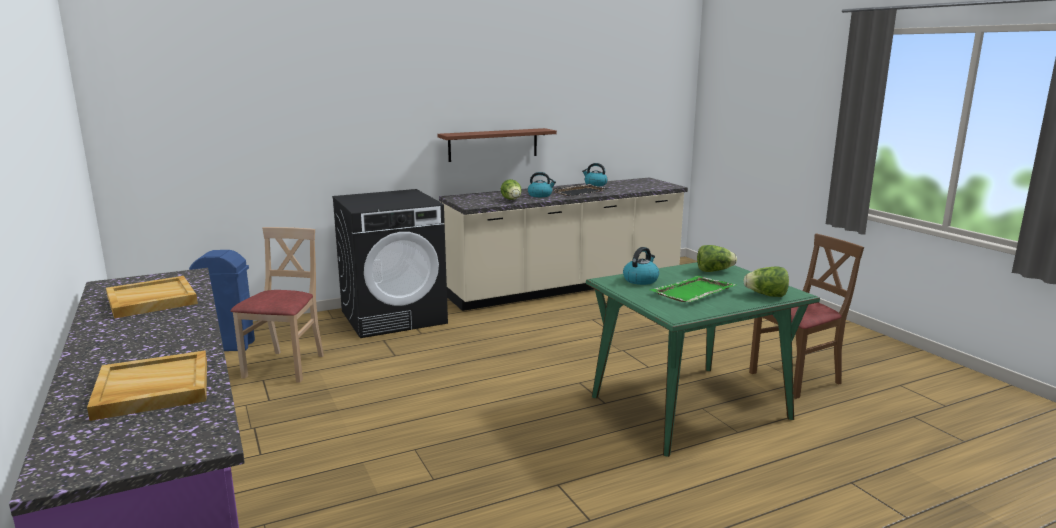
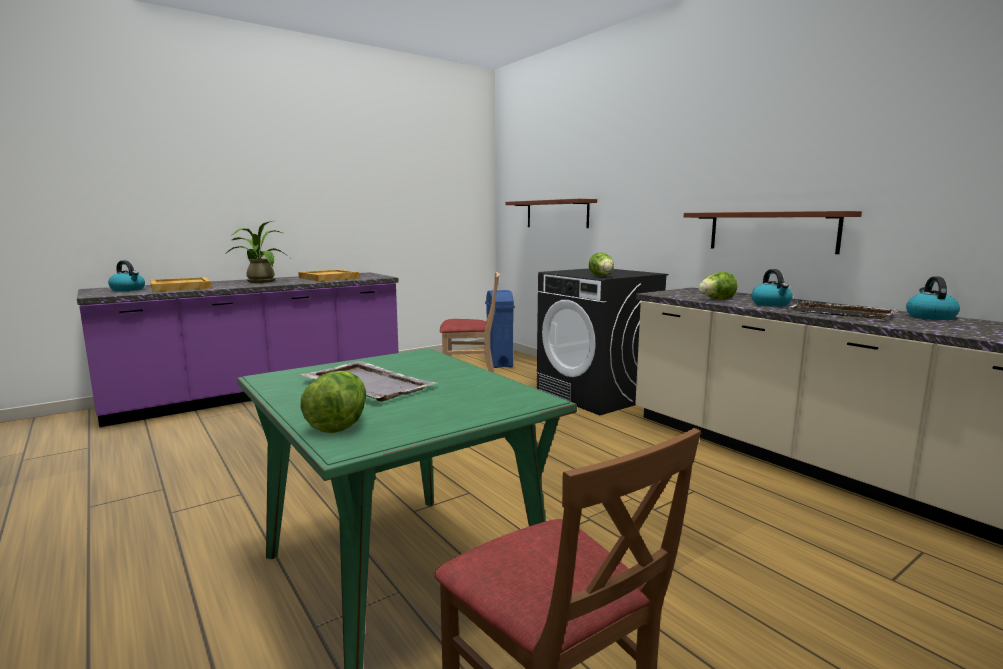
camera: 80 degrees right, 5 degrees down
kettle [623,247,659,285] -> kettle moved to [108,260,145,291]
green tray [650,276,736,302] -> grey tray [299,361,438,402]
lettuce [697,245,737,272] -> lettuce moved to [589,253,614,276]
none -> potted plant [225,221,289,283]
none -> brown shelf [505,199,597,228]

